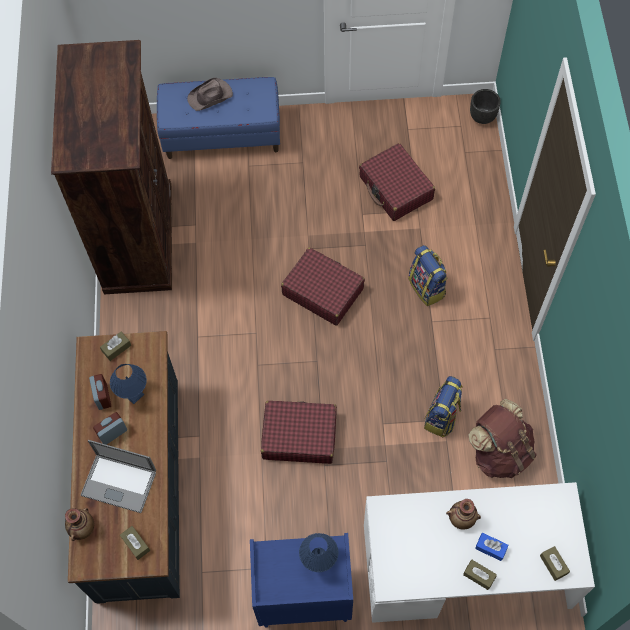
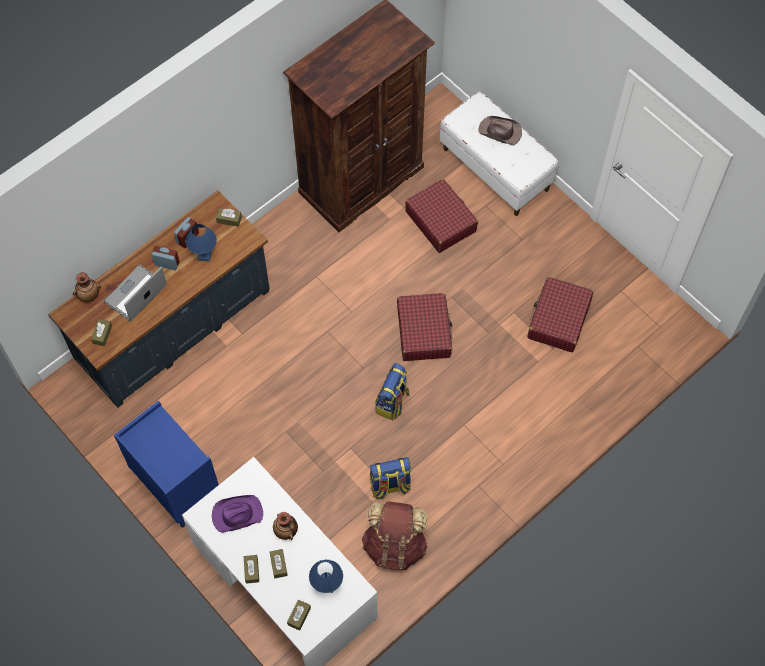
camera: 50 degrees right, 0 degrees up
laptop [81,440,156,513] -> laptop turned 60 degrees clockwise [104,264,167,322]
blue bench [157,77,280,159] -> white bench [440,92,559,216]
red suitcase [261,401,337,464] -> red suitcase moved to [405,179,478,253]
blue table lamp [299,533,338,572] -> blue table lamp moved to [309,560,343,593]
backpack [408,245,448,306] -> backpack moved to [375,363,409,420]
black planter [470,89,501,124] -> none
blue tissue box [475,533,509,561] -> brown tissue box [270,549,288,578]
none -> purple hat [212,495,263,533]

